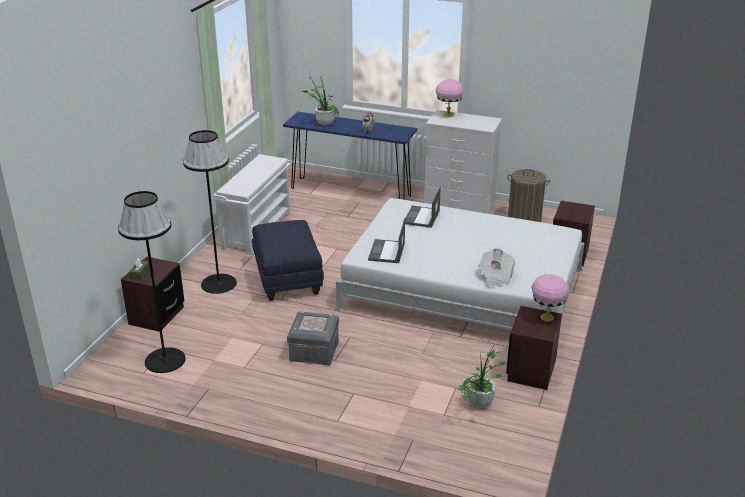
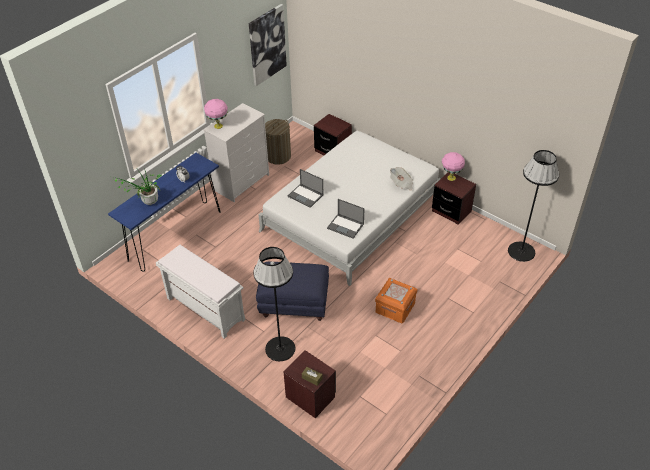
camera: 70 degrees left, 15 degrees up
black floor lamp [118,191,186,373] -> black floor lamp moved to [508,150,559,262]
grey storage box [287,312,339,365] -> orange storage box [375,278,418,324]
potted plant [458,344,506,408] -> none
none -> picture [249,4,287,86]

